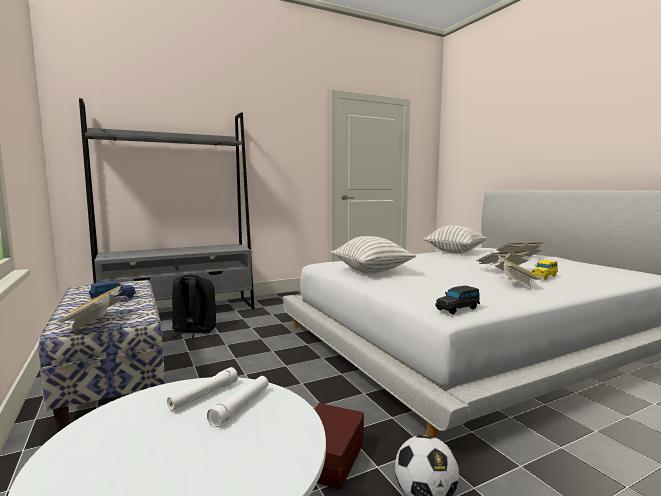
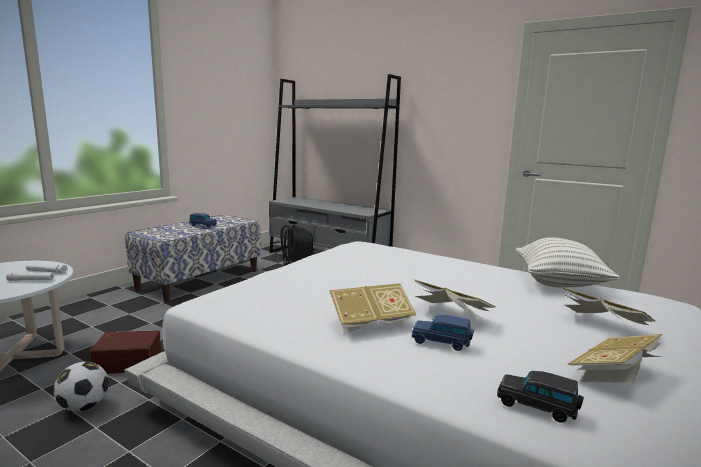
camera: 60 degrees right, 5 degrees up
book [56,285,126,333] -> book moved to [568,334,664,382]
pillow [331,236,416,274] -> none
black toy car [435,286,480,314] -> black toy car moved to [497,371,584,423]
yellow toy car [531,260,558,280] -> blue toy car [412,315,474,351]

